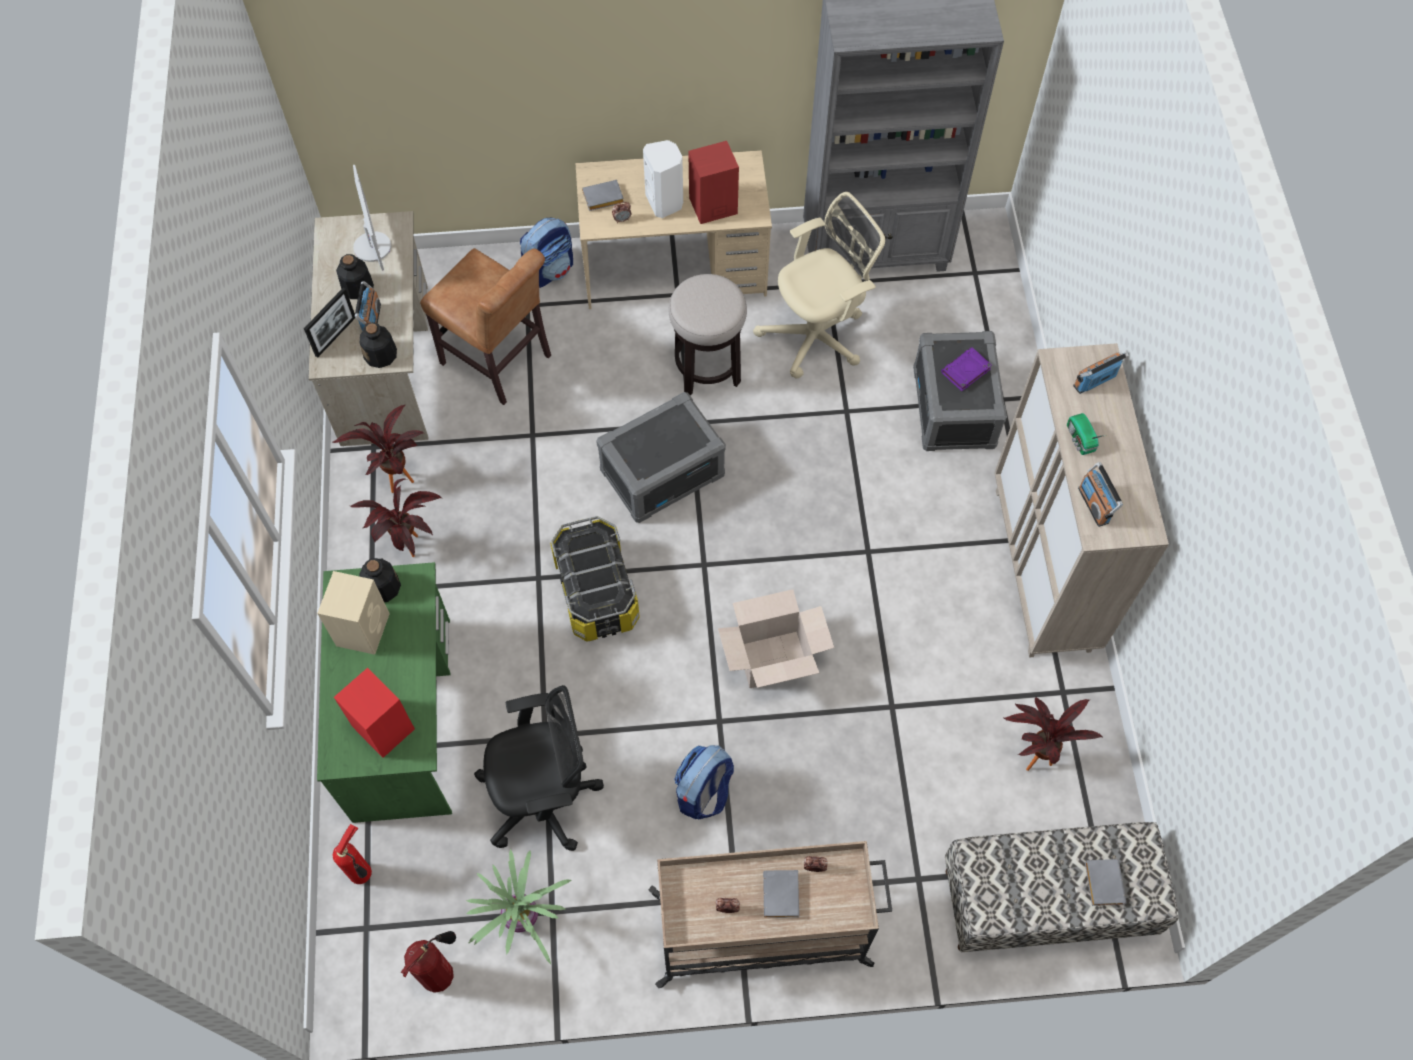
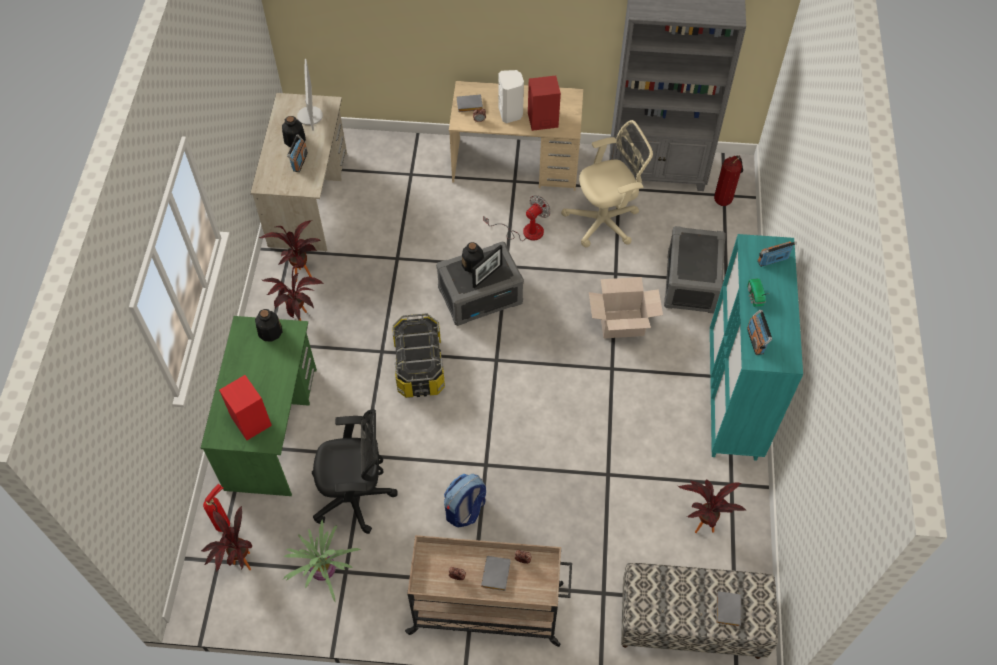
camera: 10 degrees right, 5 degrees down
picture frame [304,288,355,357] -> picture frame moved to [472,244,502,289]
beige speaker [317,571,390,655] -> none
bottle [360,322,397,368] -> bottle moved to [462,242,484,273]
fire extinguisher [401,931,456,993] -> fire extinguisher moved to [714,155,743,206]
brown chair [420,248,551,405] -> none
backpack [520,218,573,288] -> none
stool [668,274,747,395] -> fan [483,195,551,241]
cardboard box [718,589,834,688] -> cardboard box moved to [589,277,663,338]
purple book [941,347,992,391] -> none
beige cabinet [994,343,1169,658] -> turquoise cabinet [710,234,803,461]
none -> potted plant [201,506,252,572]

